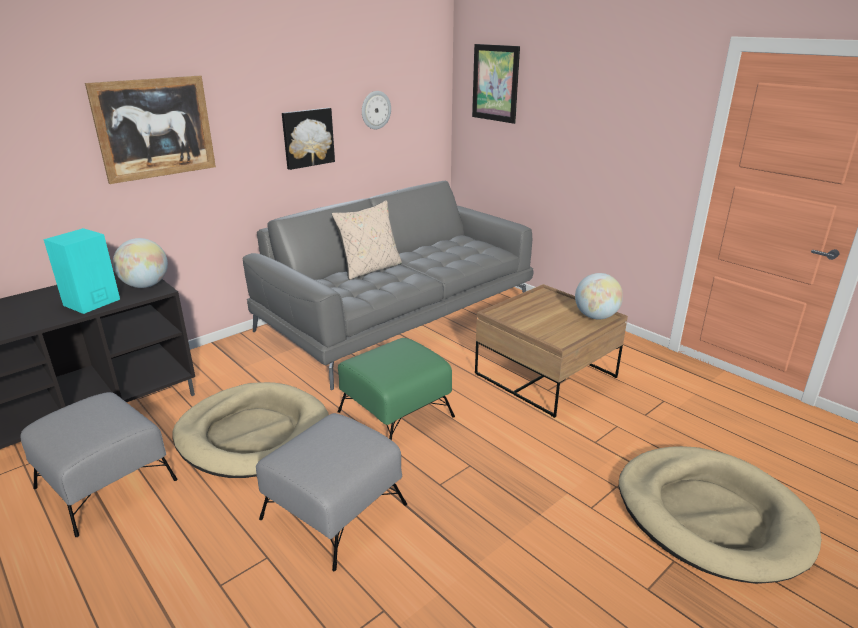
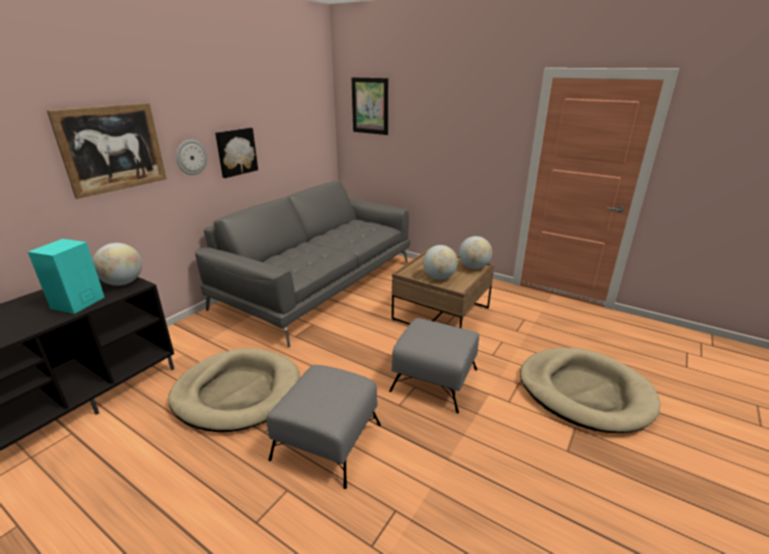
camera: 15 degrees left, 0 degrees up
grey ottoman [20,392,178,537] -> grey ottoman moved to [389,318,479,414]
beige pillow [332,200,402,280] -> none
green ottoman [338,338,455,440] -> none
wall clock [362,91,391,129] -> wall clock moved to [176,140,207,175]
none -> globe [423,245,458,280]

